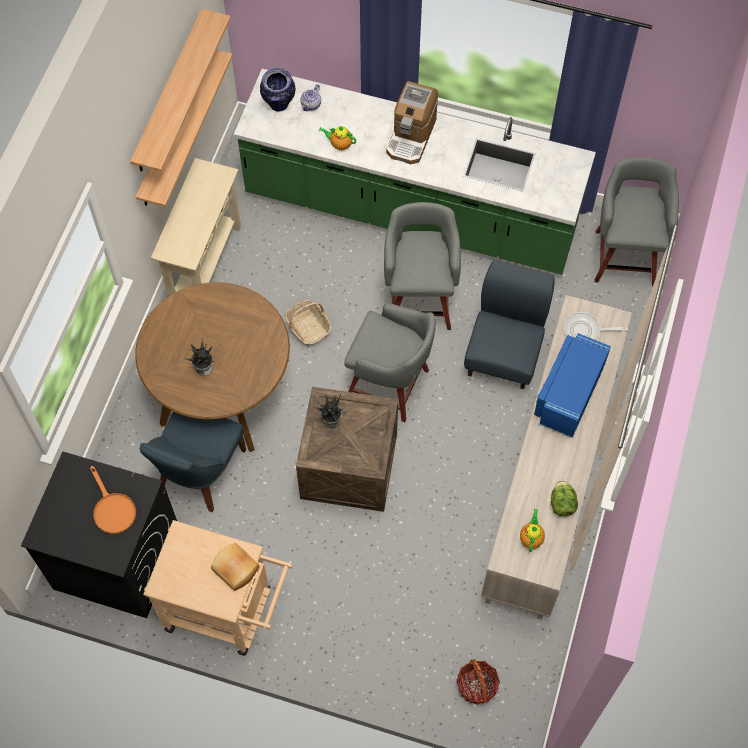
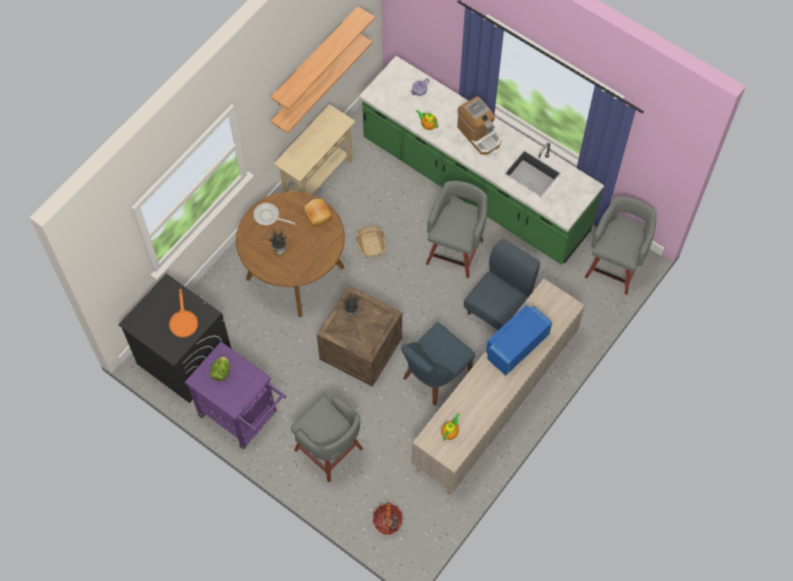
camera: 20 degrees right, 0 degrees up
blue chair [140,412,246,512] -> blue chair moved to [401,322,475,406]
beige cart [143,520,293,656] -> purple cart [184,342,286,449]
bread [211,543,259,591] -> bread moved to [303,199,333,227]
vase [260,68,295,112] -> none
grey stool [344,303,436,422] -> grey stool moved to [291,395,363,482]
coffee machine [386,81,438,164] -> coffee machine turned 75 degrees counterclockwise [457,96,501,155]
lettuce [551,481,578,516] -> lettuce moved to [210,356,230,381]
frying pan [563,312,628,340] -> frying pan moved to [253,203,295,226]

